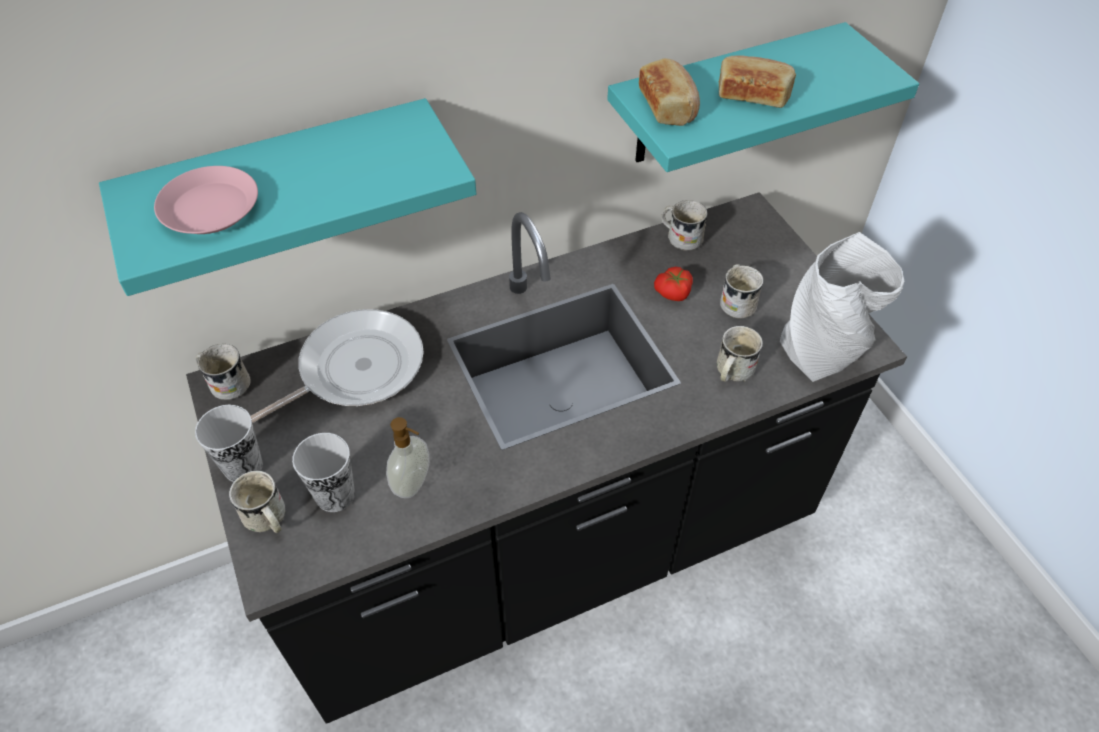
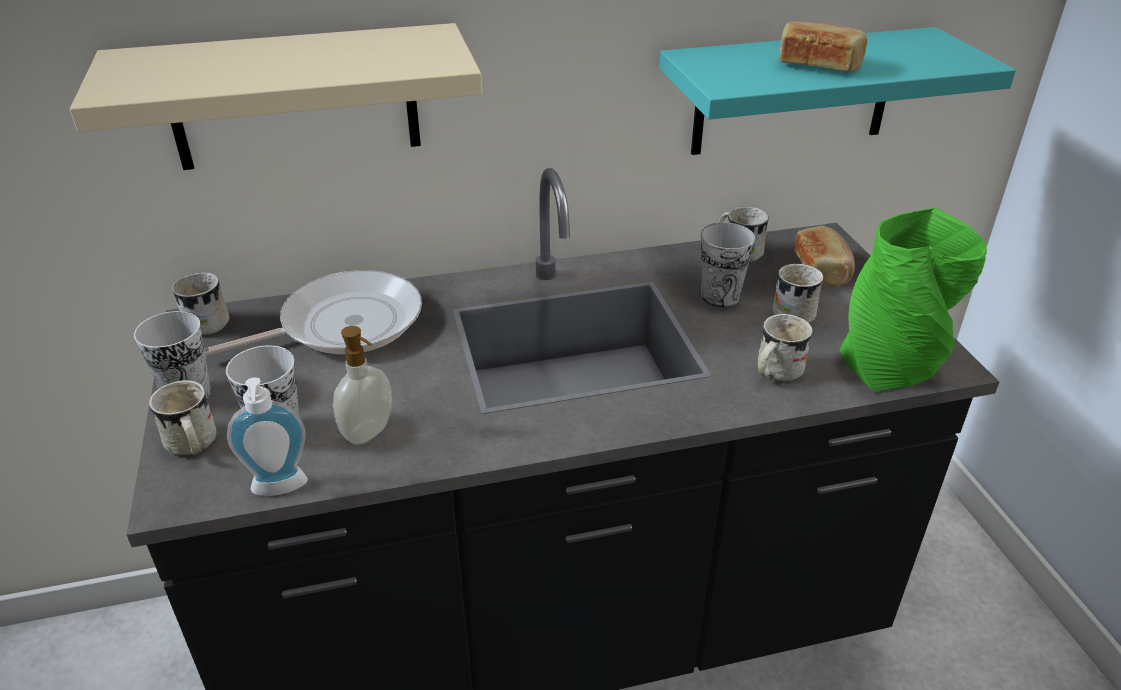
camera: 10 degrees right, 15 degrees down
turquoise shelf [99,98,476,296] -> beige shelf [70,23,482,170]
pink plate [154,166,258,234] -> none
bread [639,58,700,126] -> bread moved to [795,226,855,287]
tomato [654,267,693,301] -> cup [701,222,755,307]
grey vase [780,232,904,382] -> green vase [839,207,987,392]
none -> soap dispenser [227,377,308,496]

